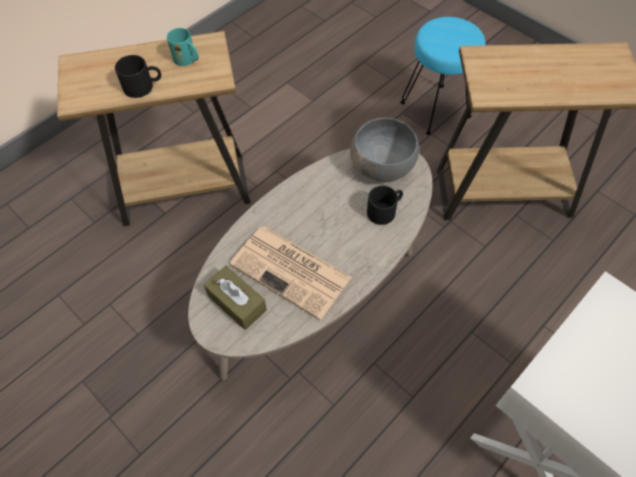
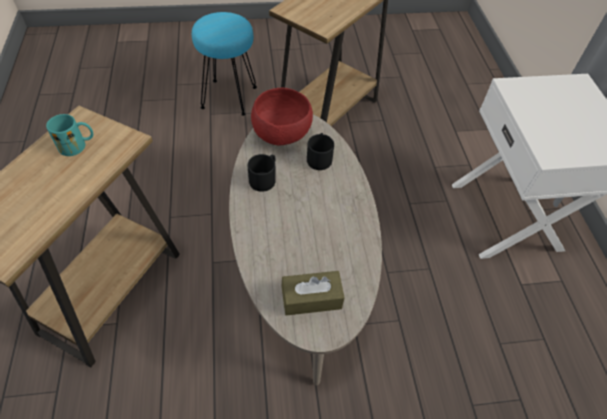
camera: 55 degrees left, 5 degrees down
black mug [115,55,161,98] -> black mug moved to [248,154,276,192]
newspaper [230,226,352,320] -> none
grey bowl [350,118,419,182] -> red bowl [251,88,313,145]

